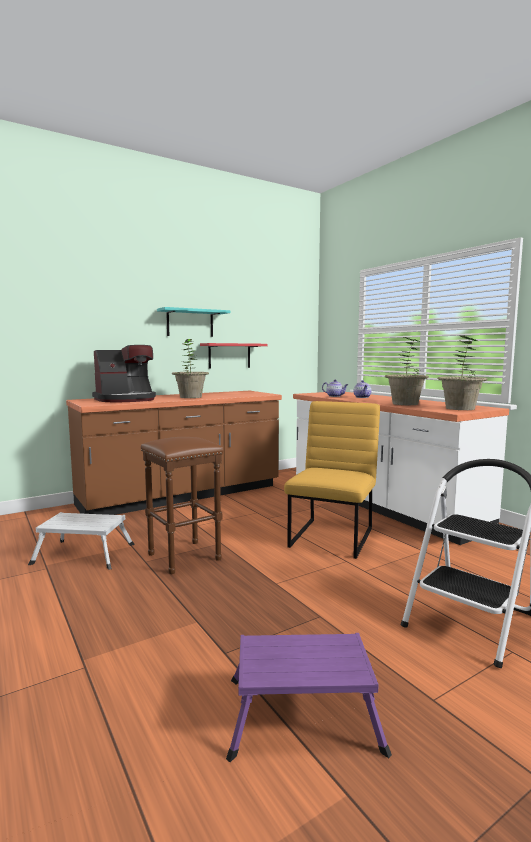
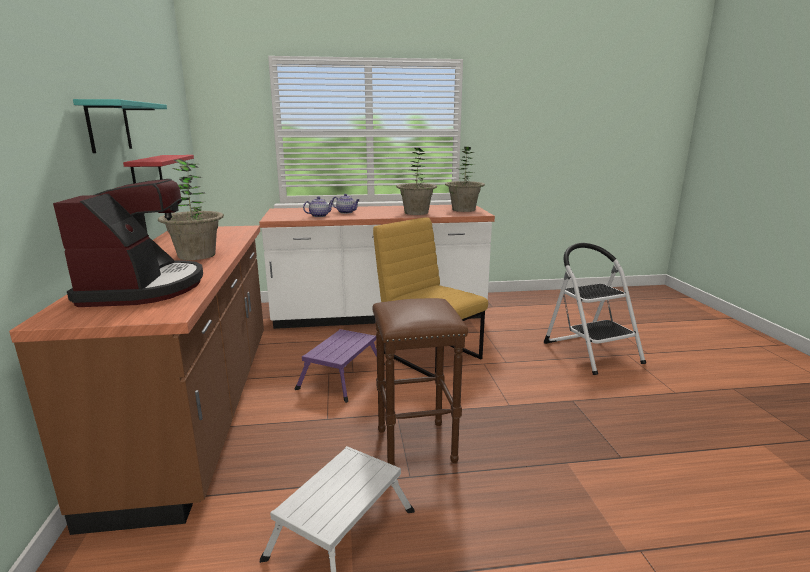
camera: 65 degrees left, 10 degrees up
purple step ladder [226,633,392,762] -> purple step ladder moved to [295,329,385,403]

